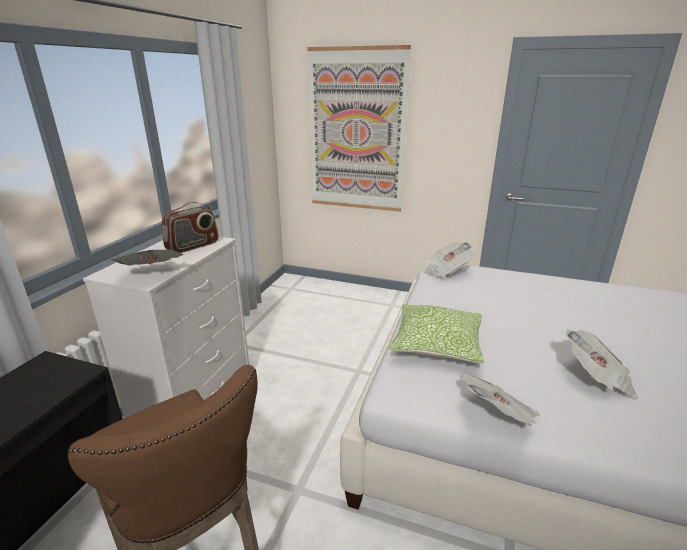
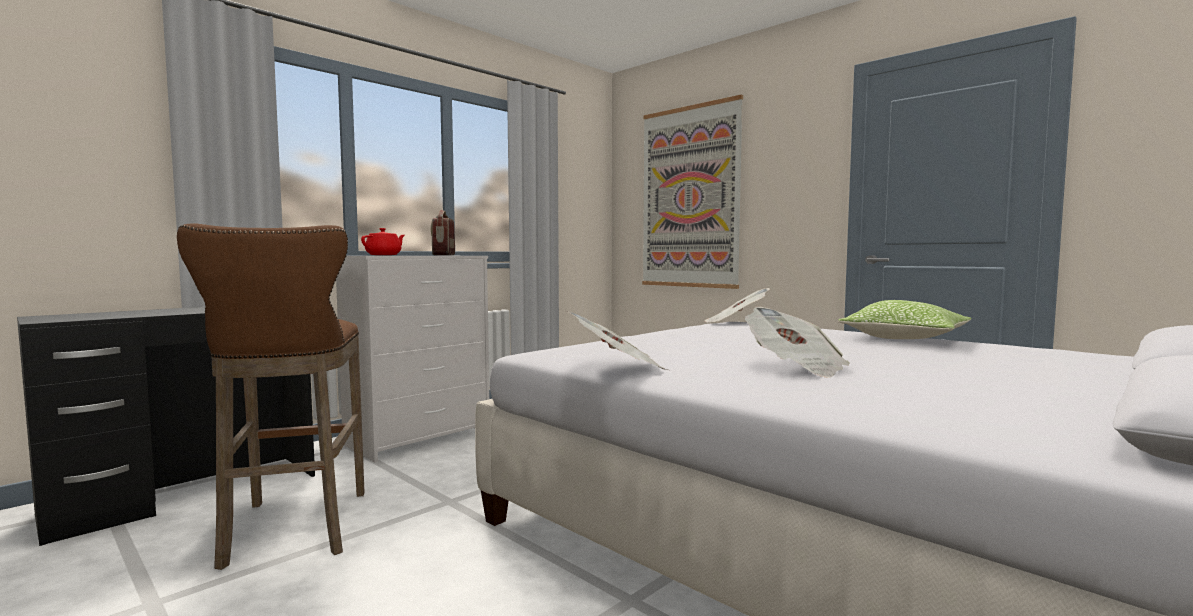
camera: 25 degrees right, 20 degrees down
newspaper [111,250,184,265] -> red teapot [361,228,405,255]
radio [162,202,219,253] -> radio turned 105 degrees clockwise [431,210,455,255]
pillow [389,304,484,363] -> pillow moved to [838,300,971,339]

